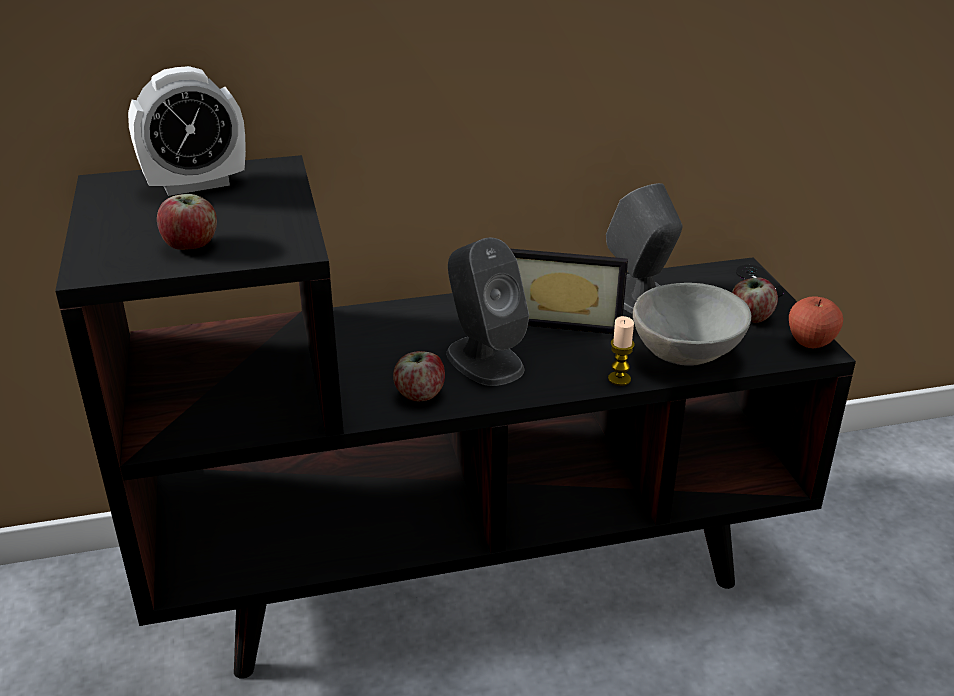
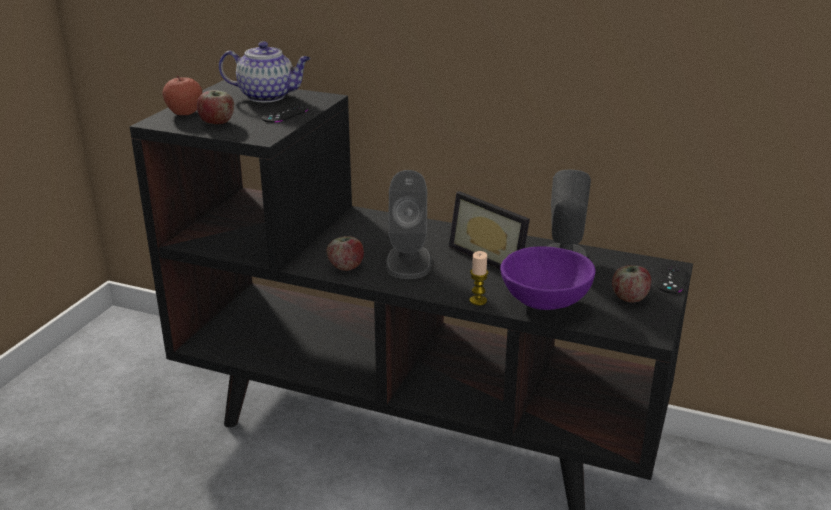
camera: 35 degrees right, 5 degrees down
alarm clock [128,66,246,196] -> teapot [219,41,311,102]
grey bowl [633,283,751,366] -> purple bowl [500,246,596,310]
apple [789,296,843,349] -> apple moved to [163,76,202,115]
none -> black game controller [262,105,308,123]

